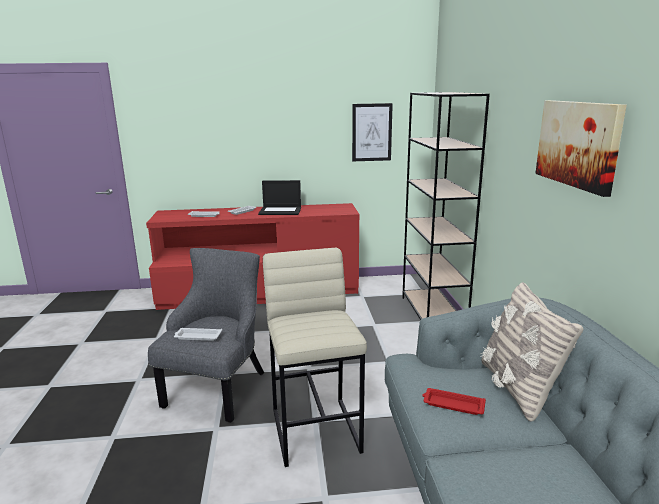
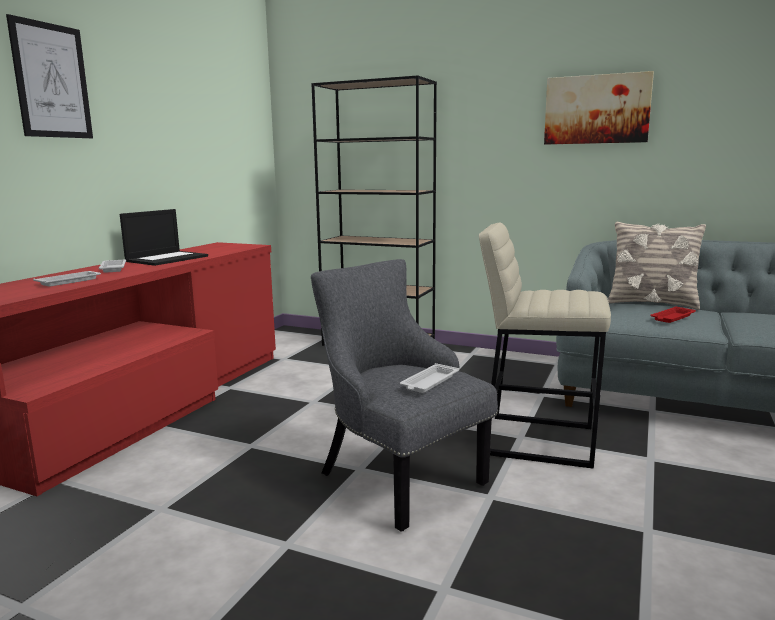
camera: 60 degrees left, 5 degrees down
picture [352,103,393,161] -> picture moved to [6,14,93,138]

